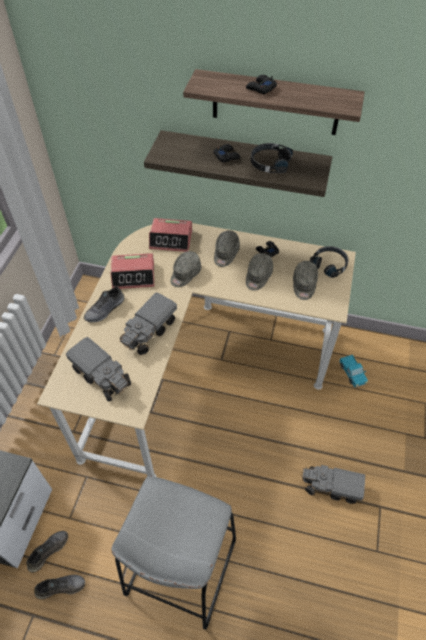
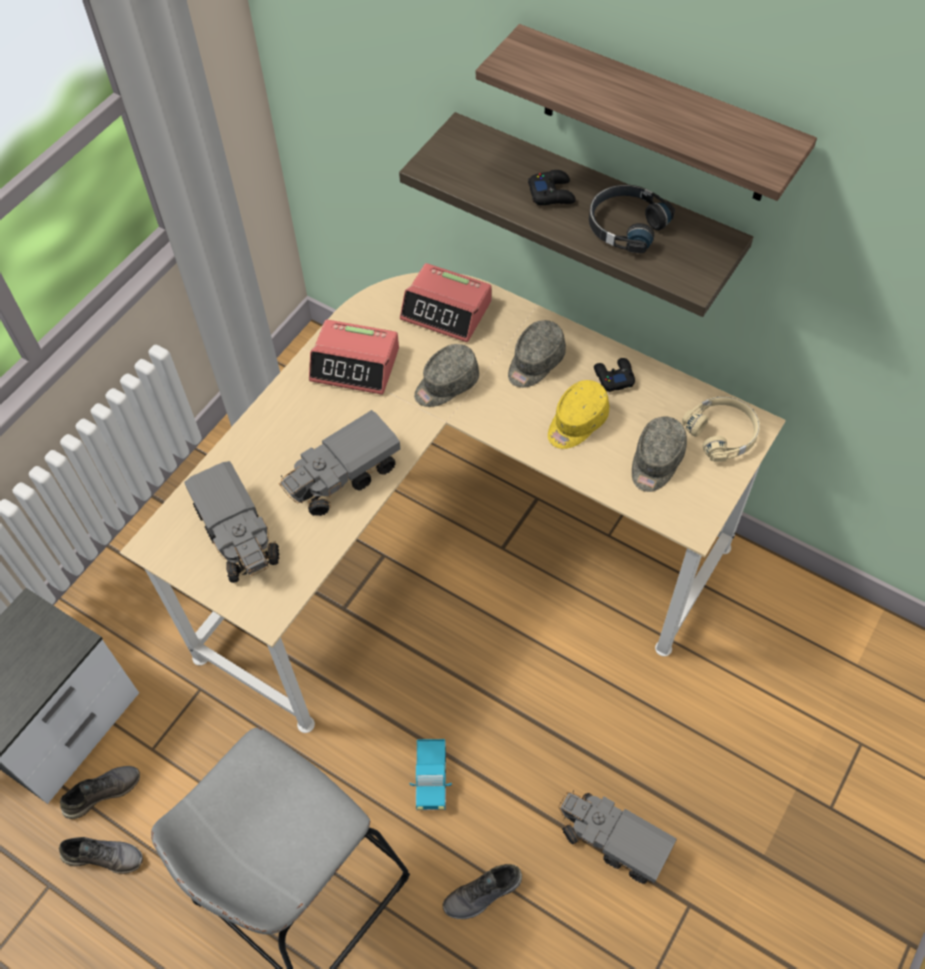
camera: 20 degrees right, 5 degrees up
grey shoe [84,287,125,322] -> grey shoe moved to [442,864,522,919]
black game controller [246,75,277,94] -> none
grey cap [246,253,273,291] -> yellow cap [548,380,609,449]
black headphones [310,246,349,278] -> beige headphones [682,396,760,462]
toy truck [339,355,368,388] -> toy truck moved to [409,739,452,810]

